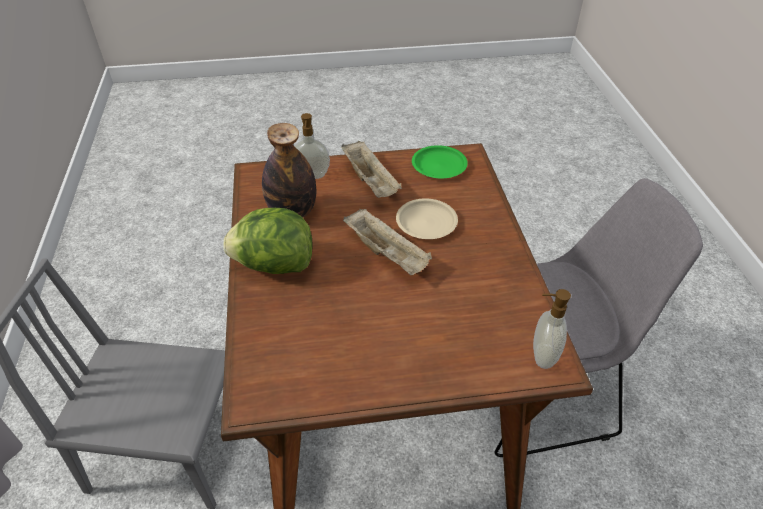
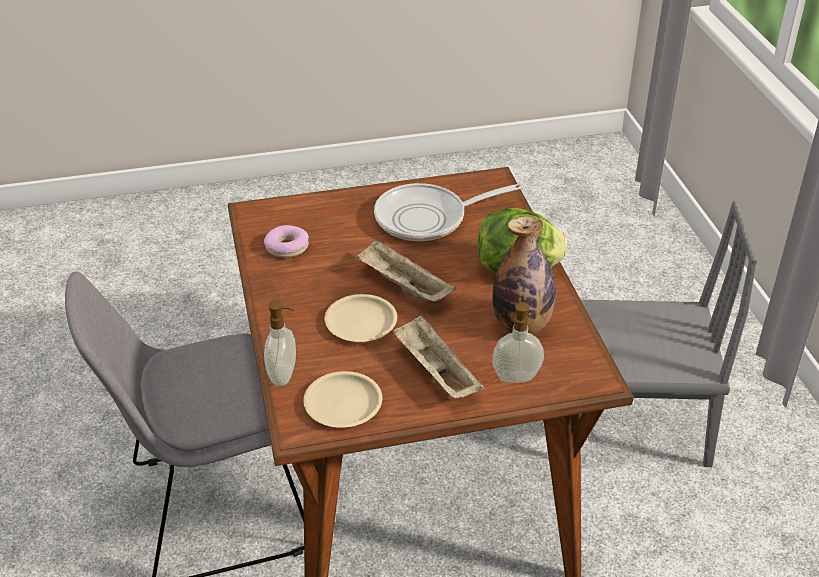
camera: 175 degrees right, 5 degrees down
green plate [412,145,468,178] -> beige plate [303,371,382,428]
soap dispenser [533,289,571,369] -> soap dispenser moved to [264,300,296,386]
none -> donut [264,225,309,258]
none -> frying pan [374,183,527,241]

